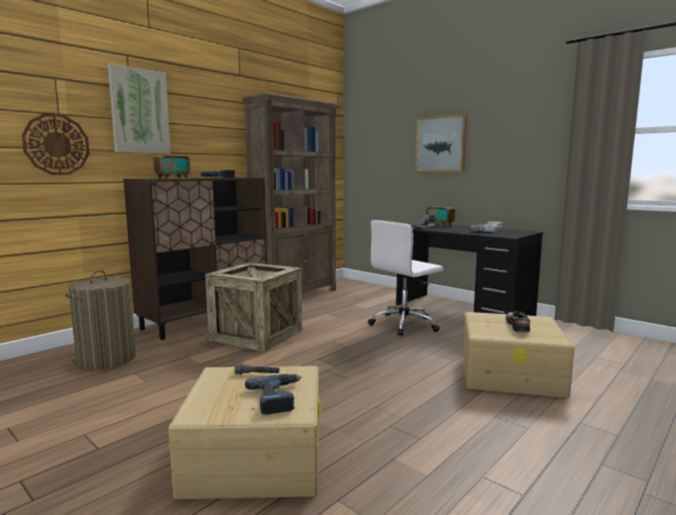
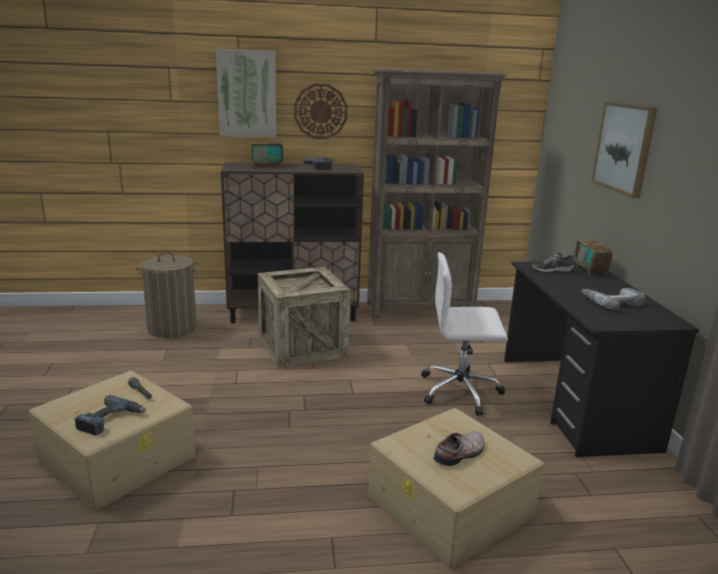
camera: 40 degrees right, 10 degrees up
wall clock [22,113,90,175] -> wall clock moved to [294,84,347,139]

